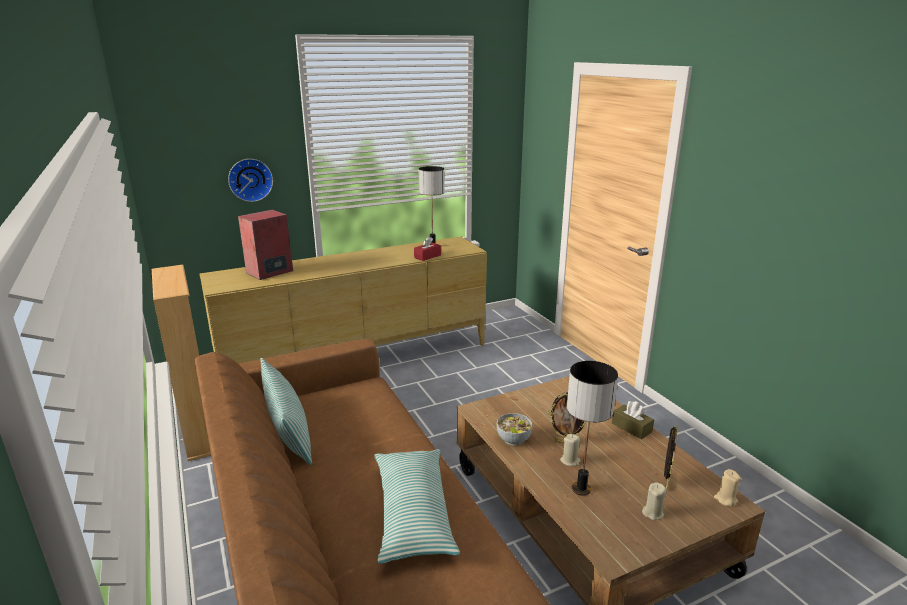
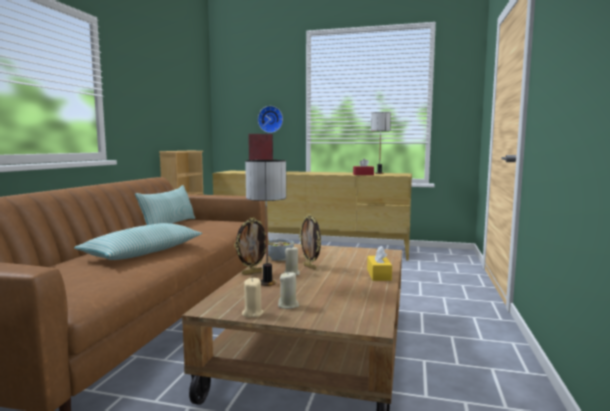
camera: 40 degrees right, 15 degrees down
brown tissue box [612,401,654,439] -> yellow tissue box [367,246,392,281]
picture frame [664,426,678,490] -> picture frame moved to [234,217,270,275]
beige candle [714,469,741,506] -> beige candle moved to [242,278,264,318]

